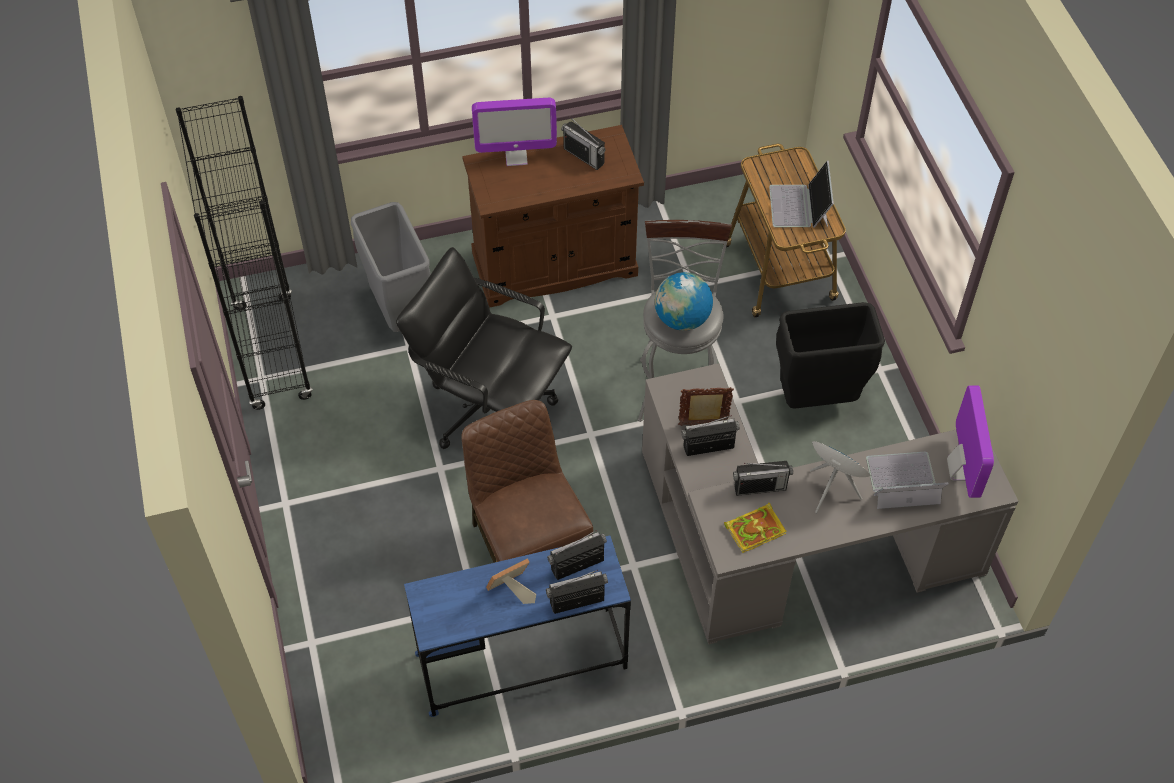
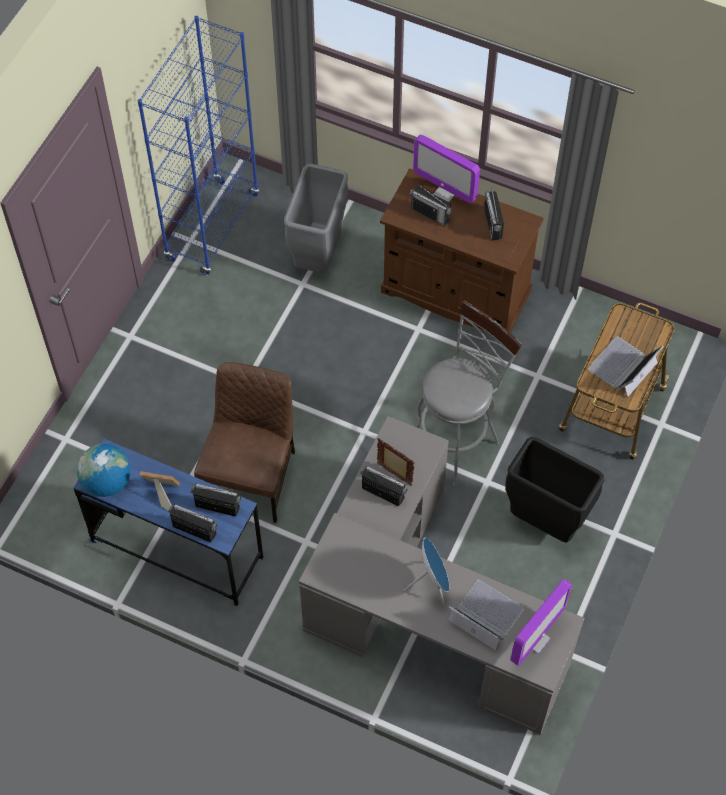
camera: 40 degrees right, 5 degrees up
black bookcase [176,96,313,410] -> blue bookcase [138,16,260,275]
black office chair [396,247,572,449] -> none
globe [655,272,713,331] -> globe moved to [77,444,130,497]
book [724,502,787,553] -> none
radio [733,461,793,496] -> radio moved to [409,184,452,227]

